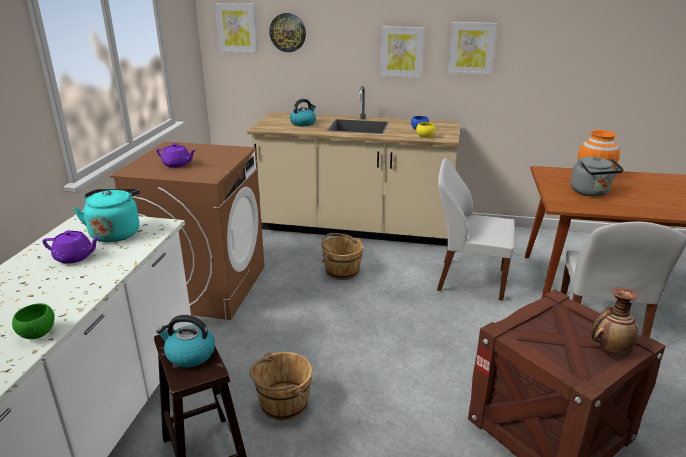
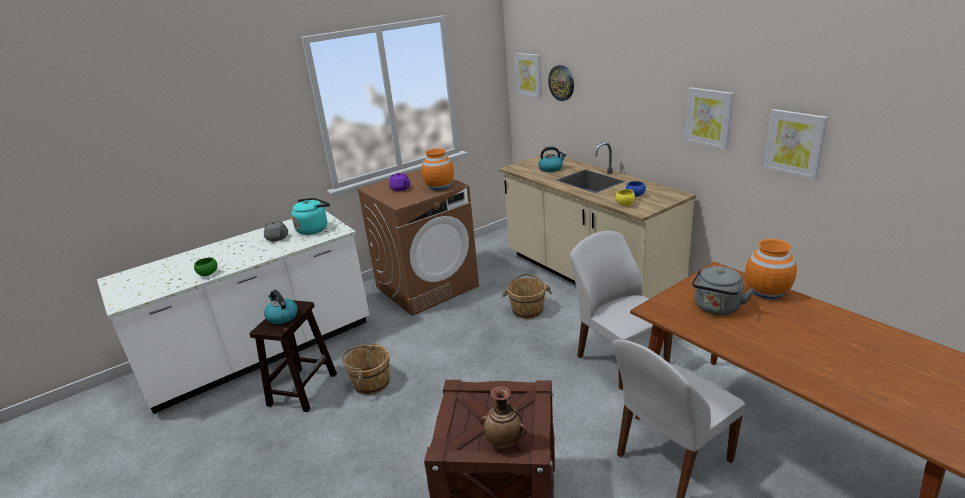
camera: 45 degrees right, 0 degrees up
purple teapot [42,230,100,264] -> grey teapot [264,221,288,241]
picture [380,26,424,78] -> picture moved to [764,109,828,180]
none -> orange vase [422,148,454,190]

